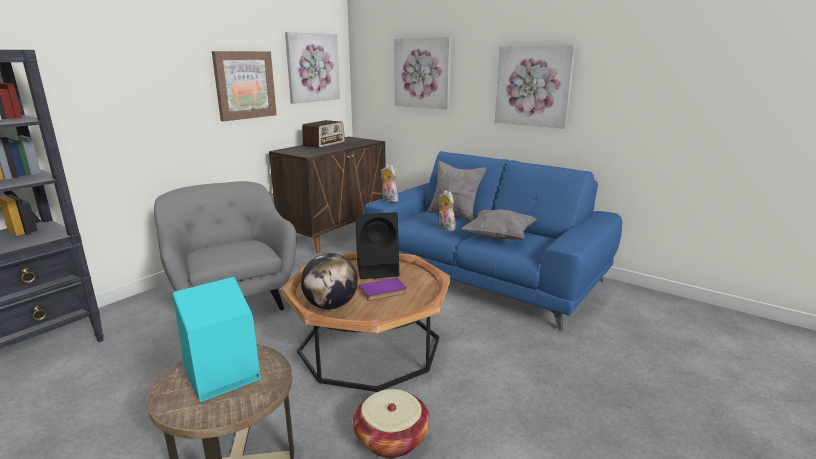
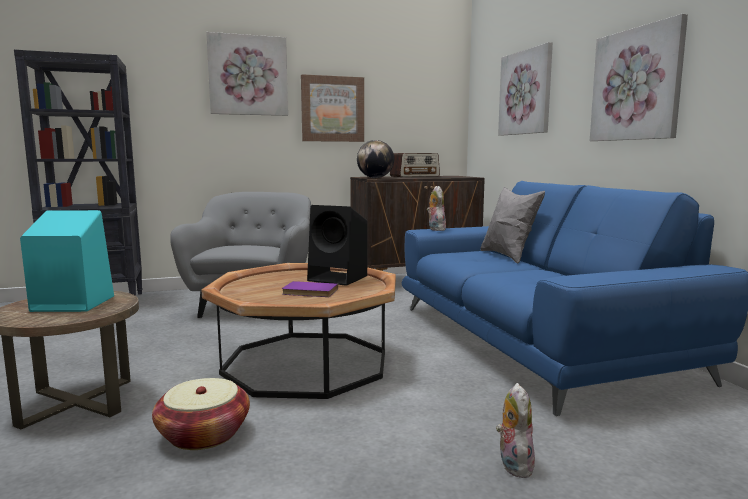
camera: 35 degrees right, 10 degrees down
picture [285,32,340,104] -> picture moved to [206,32,288,116]
globe [301,253,358,309] -> globe moved to [357,140,394,178]
plush toy [438,190,456,231] -> plush toy moved to [496,383,535,478]
grey pillow [461,209,537,240] -> none

